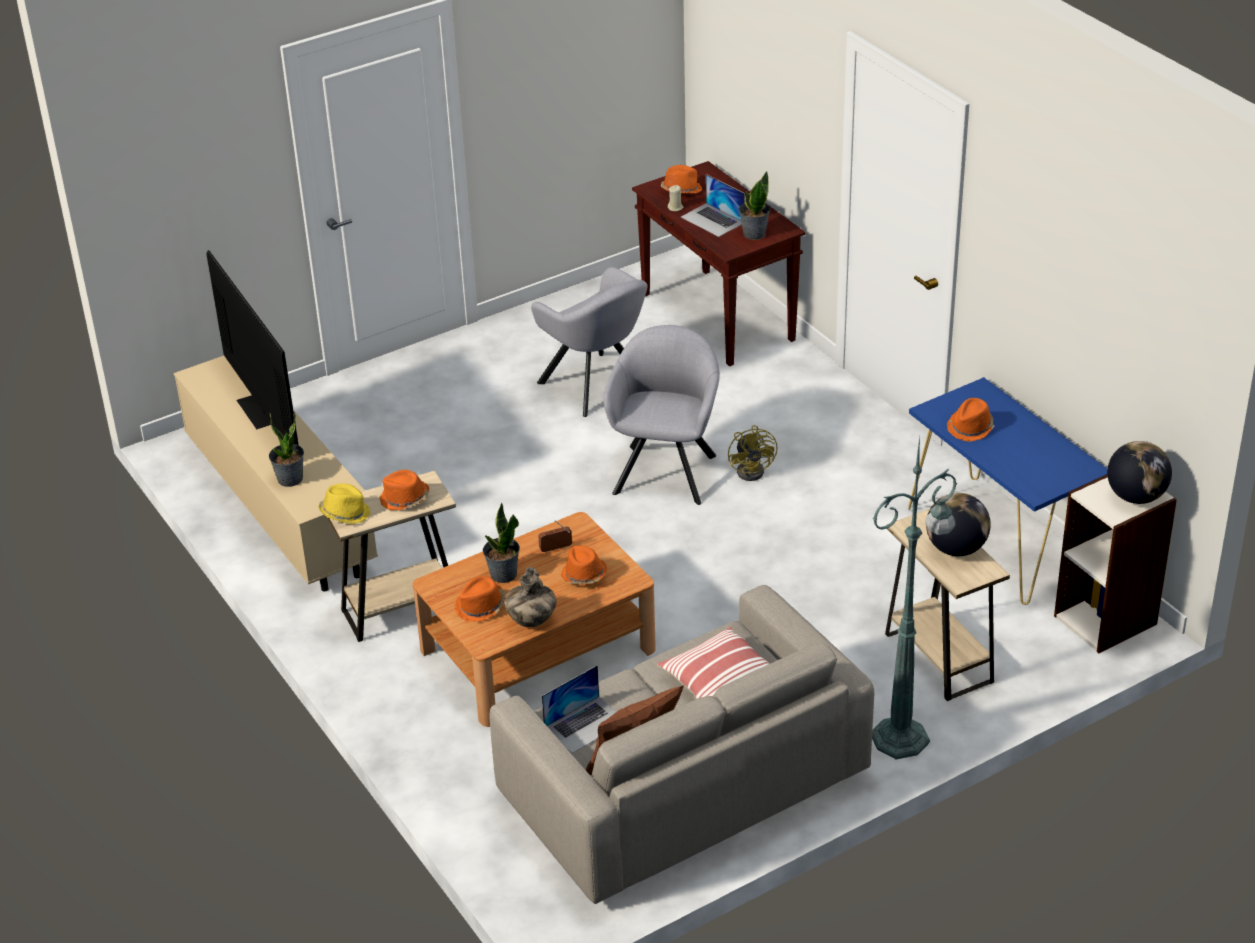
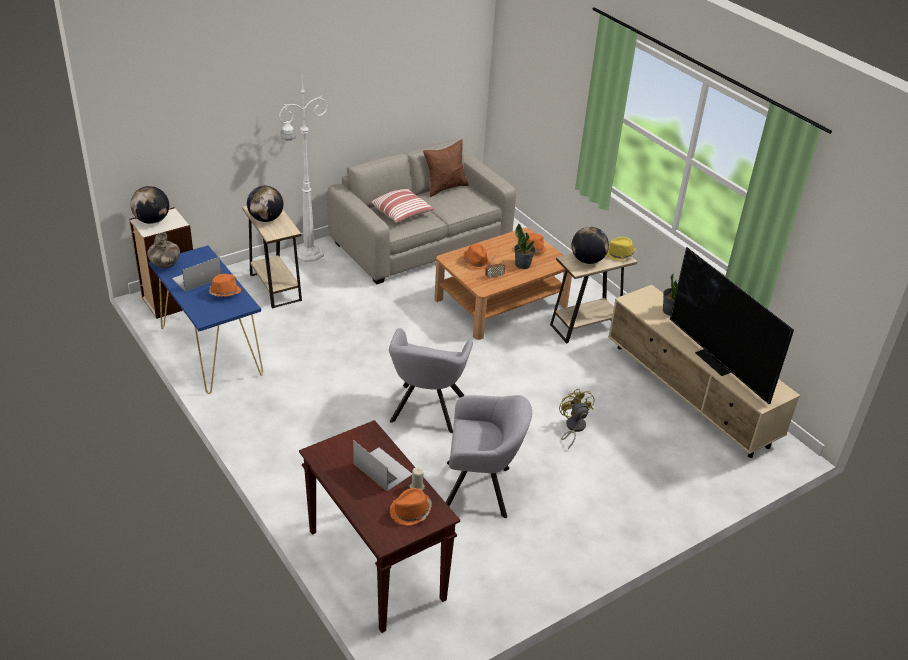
camera: 175 degrees right, 0 degrees up
orange hat [379,470,429,511] -> globe [571,227,609,264]
vase [504,567,557,627] -> vase moved to [147,232,180,268]
grey armchair [531,267,648,417] -> grey armchair turned 135 degrees clockwise [446,395,532,518]
laptop [542,665,616,753] -> laptop moved to [172,257,221,292]
yellow fan [728,425,778,481] -> yellow fan moved to [559,389,595,449]
potted plant [738,171,770,240] -> none
green floor lamp [872,436,957,759] -> white floor lamp [279,76,328,262]

